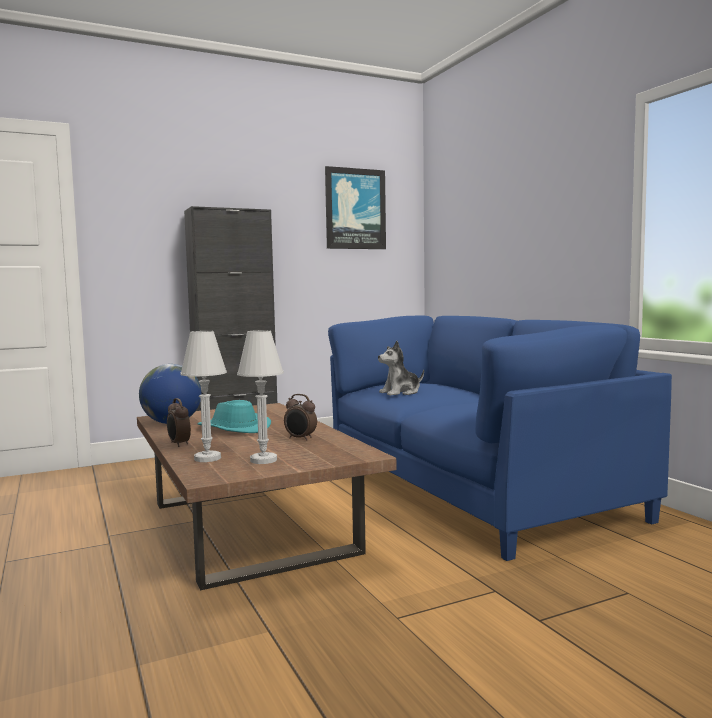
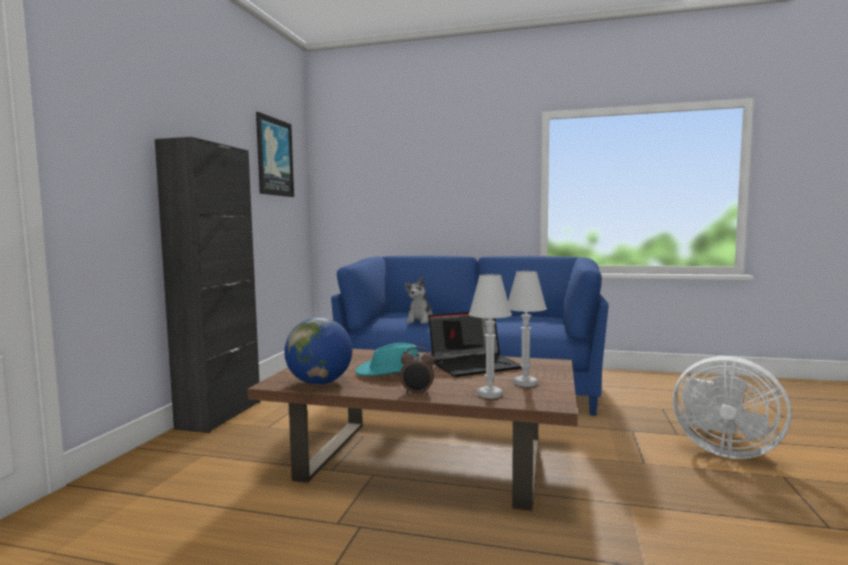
camera: 50 degrees left, 0 degrees up
alarm clock [284,394,317,441] -> laptop [428,312,521,377]
none -> white fan [673,356,792,459]

